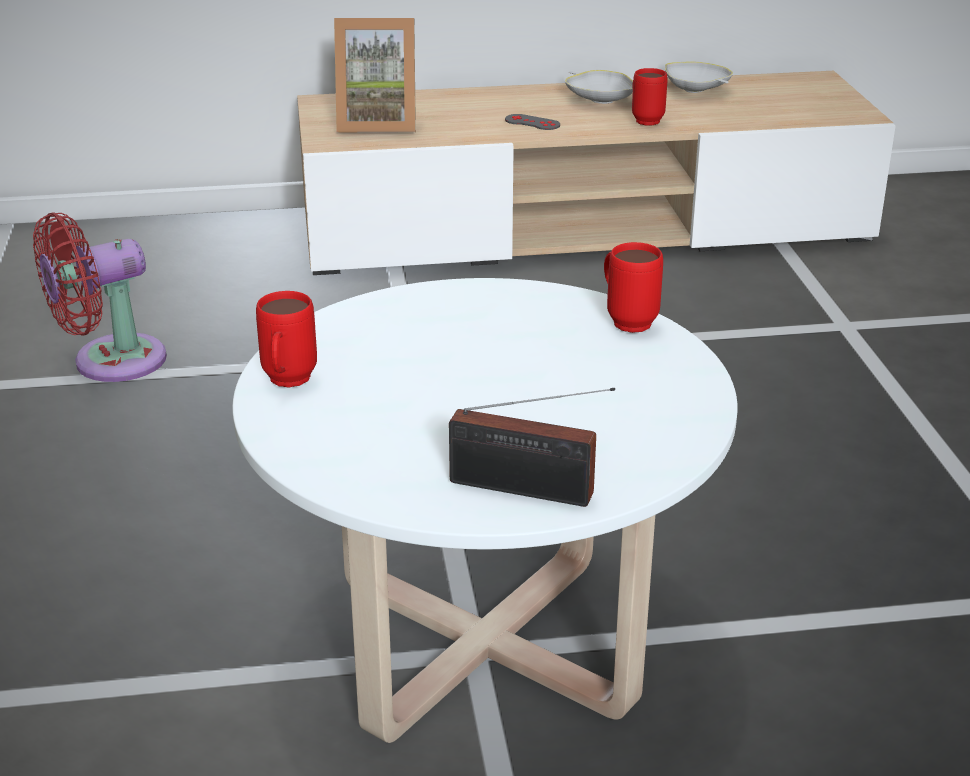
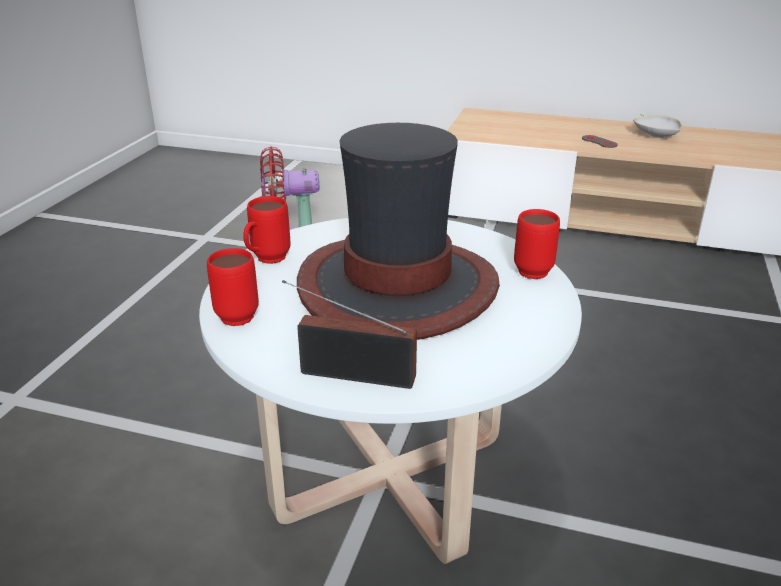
camera: 25 degrees right, 0 degrees up
picture frame [334,18,416,132] -> none
radio [449,388,615,507] -> radio turned 150 degrees clockwise [282,280,417,389]
red mug [632,68,668,125] -> red mug moved to [207,248,259,326]
white bowl [665,62,733,93] -> none
none -> hat [297,123,500,340]

